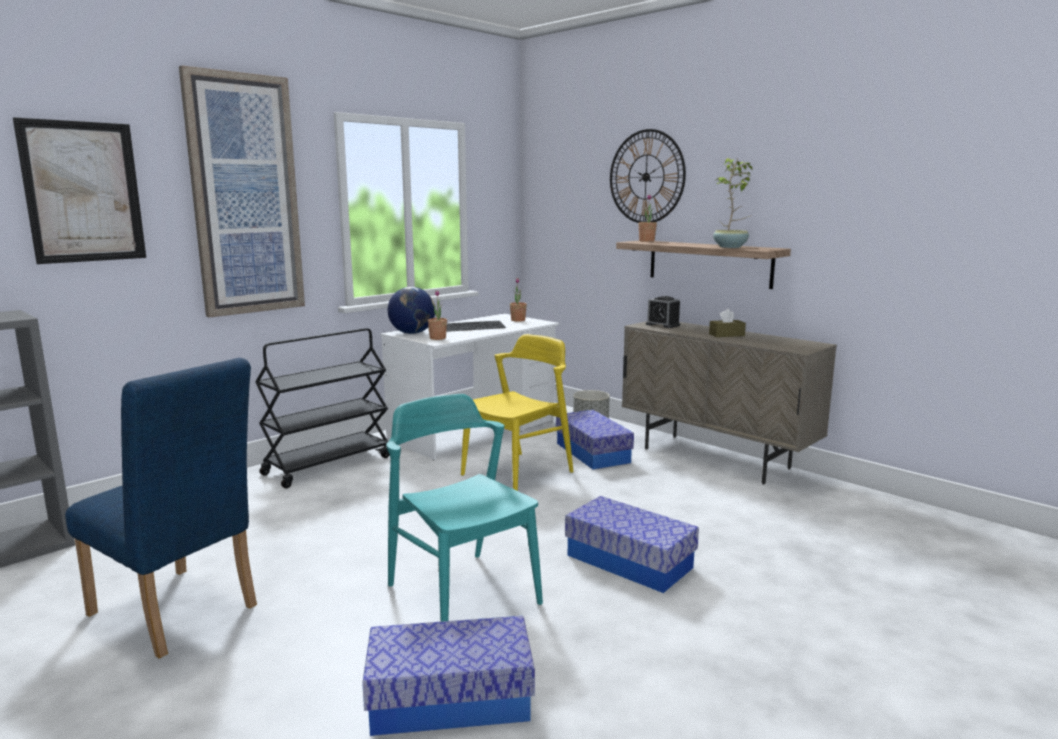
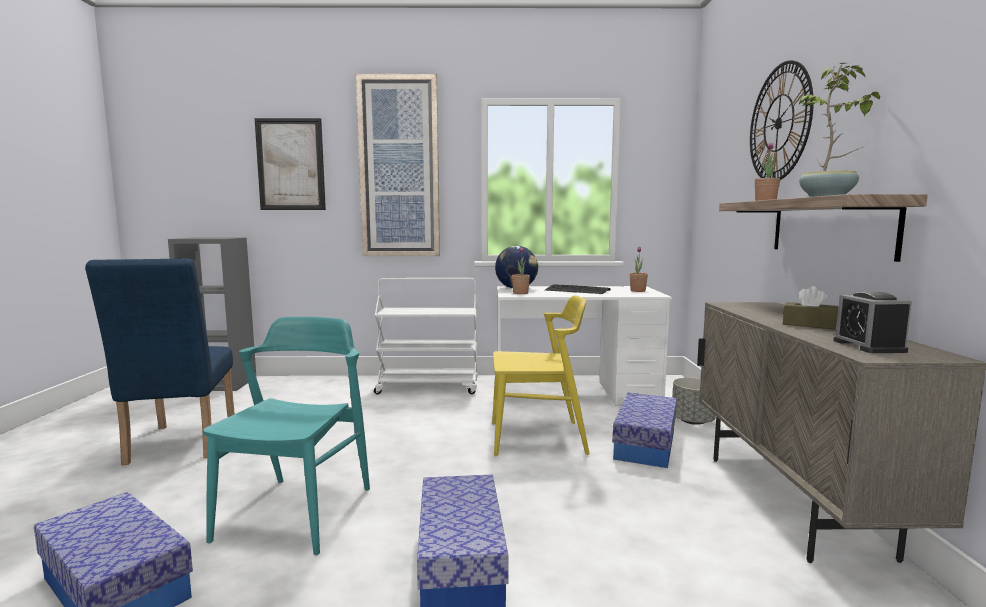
camera: 45 degrees right, 5 degrees down
black cart [255,328,390,488] -> white cart [374,278,478,394]
alarm clock [646,296,680,328] -> alarm clock moved to [833,292,912,353]

